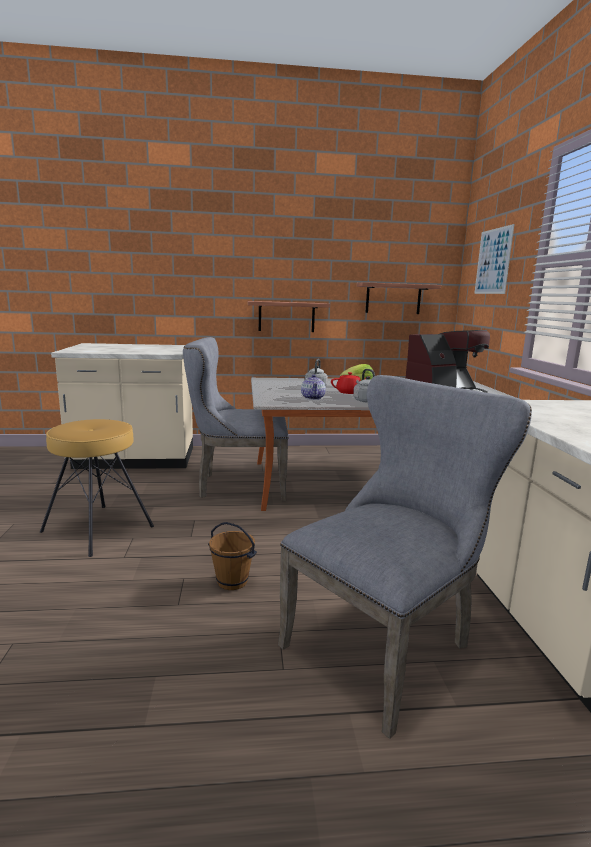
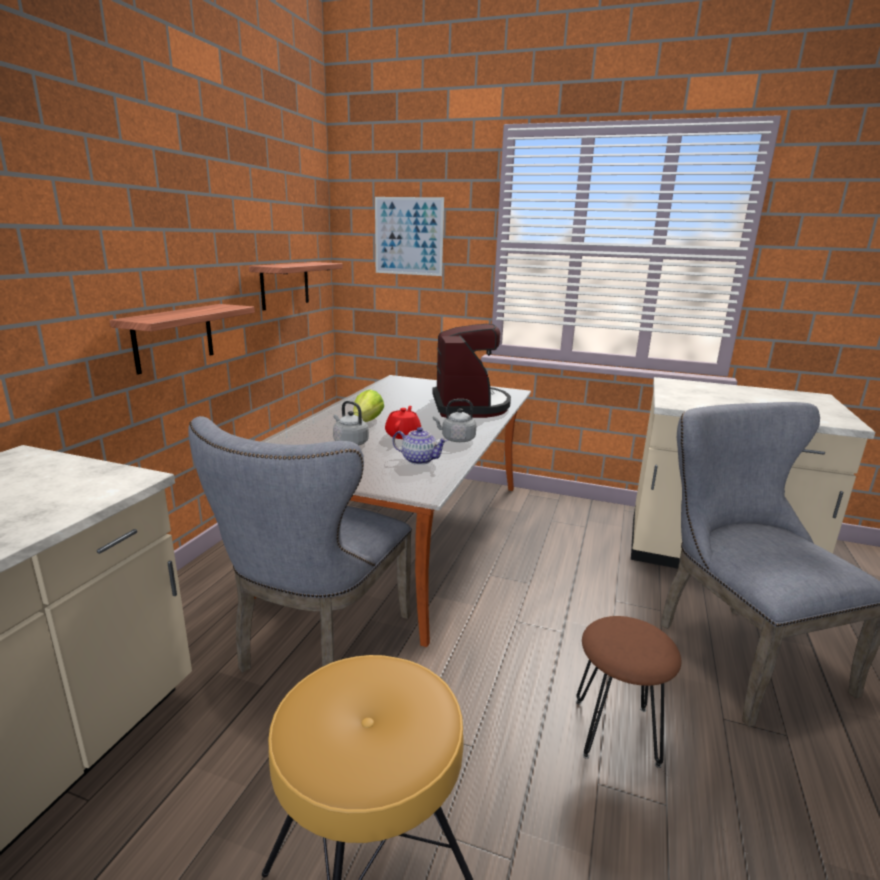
camera: 65 degrees left, 5 degrees up
brown bucket [208,522,257,590] -> brown stool [576,616,682,768]

